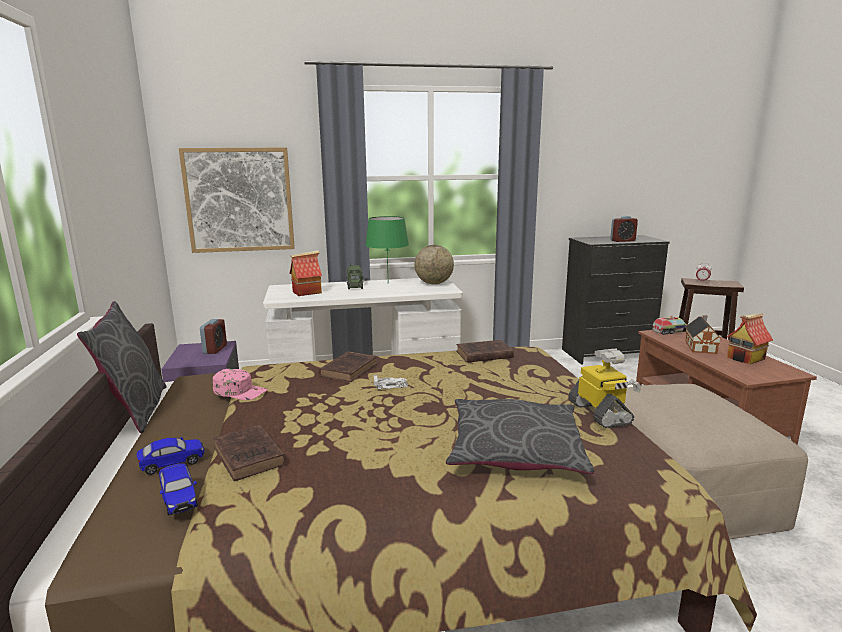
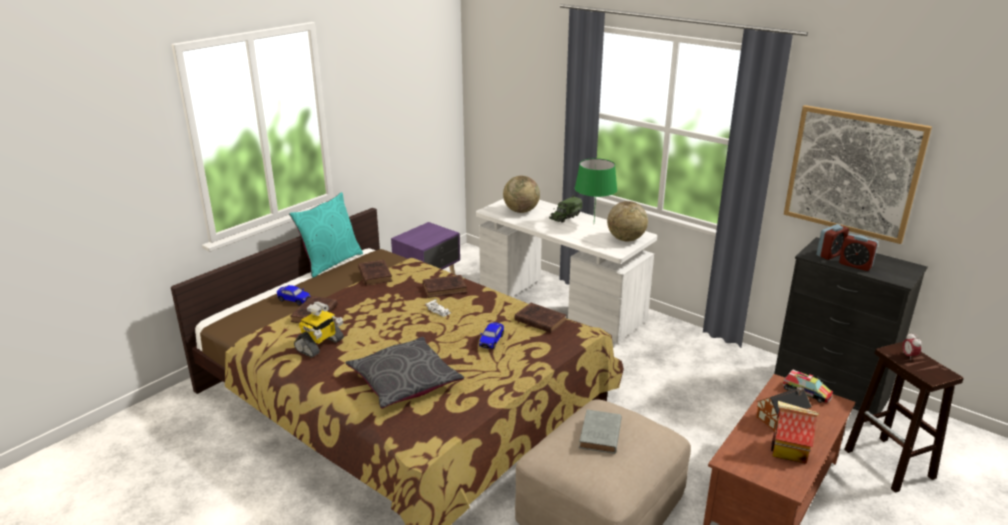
camera: 50 degrees right, 10 degrees up
grey pillow [77,301,167,433] -> turquoise pillow [289,192,363,278]
toy car [159,463,198,515] -> toy car moved to [479,322,504,349]
picture [179,148,295,253] -> picture moved to [784,105,932,244]
alarm clock [200,319,227,354] -> alarm clock moved to [817,224,849,260]
pink cap [212,369,268,400] -> brown book [358,260,392,286]
toy house [289,250,322,296] -> globe [503,176,540,213]
toy robot [568,349,641,428] -> toy robot moved to [294,302,344,357]
none -> grey book [579,410,622,454]

